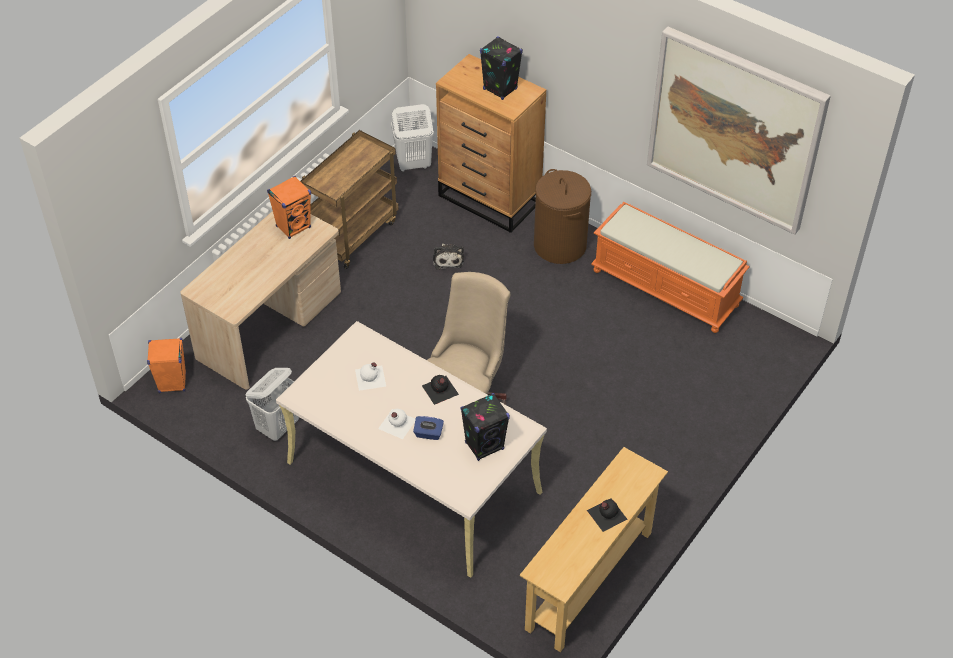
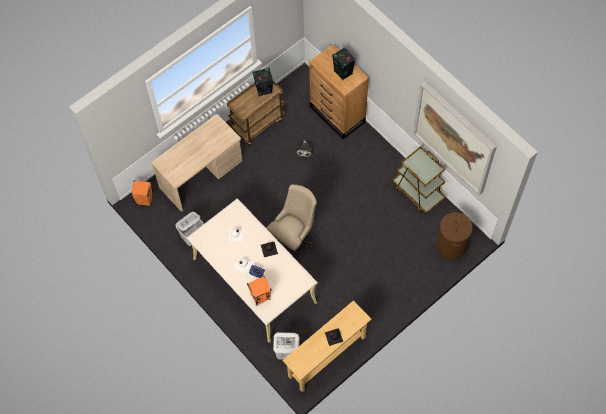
camera: 15 degrees right, 15 degrees up
orange speaker [267,176,311,239] -> orange speaker moved to [247,276,271,306]
white laundry basket [391,104,434,172] -> white laundry basket moved to [273,332,299,359]
black speaker [460,393,510,461] -> black speaker moved to [253,68,273,97]
brown laundry basket [534,169,591,264] -> brown laundry basket moved to [436,209,473,260]
orange bench [591,202,750,333] -> brown cart [392,146,446,214]

